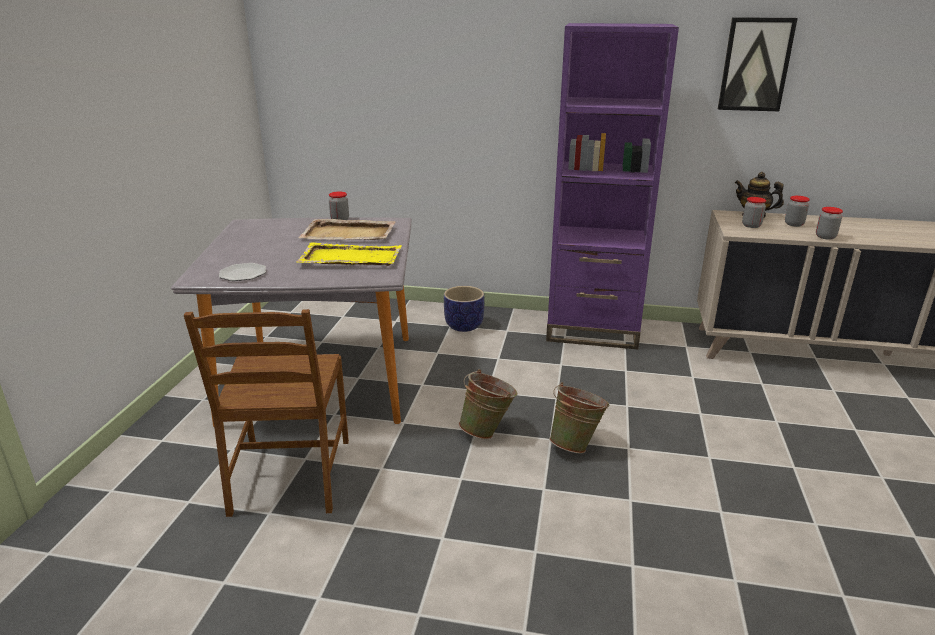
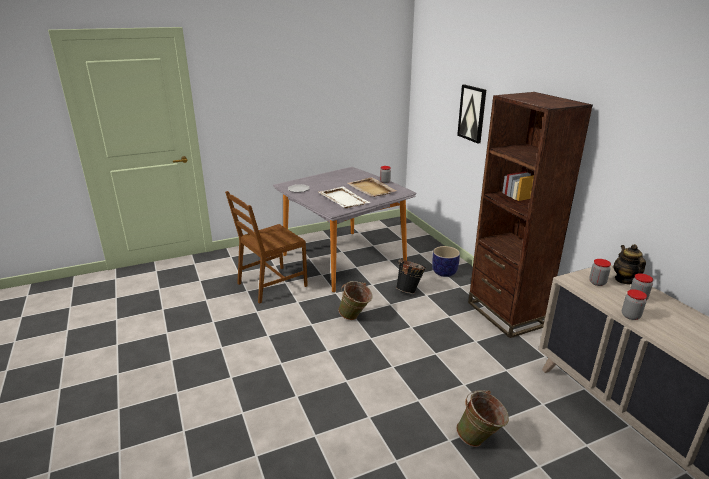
camera: 55 degrees right, 0 degrees up
yellow tray [296,242,402,266] -> white tray [318,187,370,208]
purple bookcase [546,23,679,349] -> brown bookcase [468,92,593,338]
green bucket [549,382,610,453] -> green bucket moved to [456,390,509,447]
picture [718,17,798,111] -> picture moved to [457,85,486,143]
none -> black bucket [396,258,426,294]

